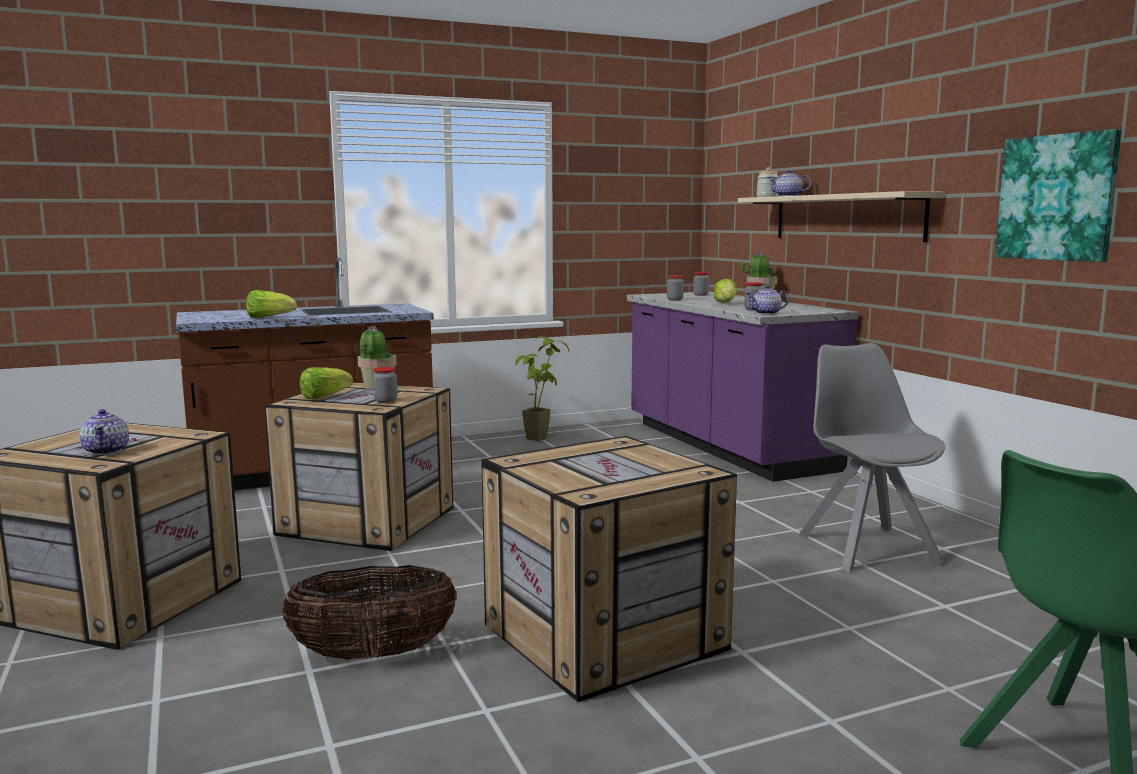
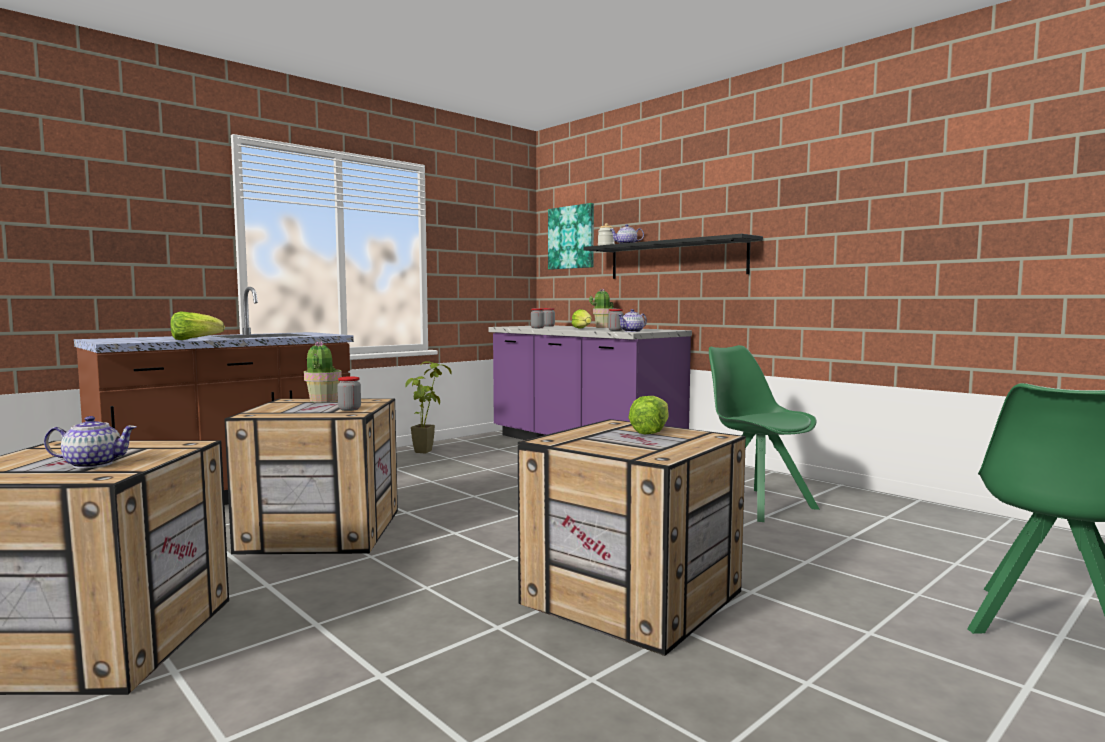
camera: 20 degrees left, 5 degrees down
teapot [79,409,129,455] -> teapot turned 60 degrees counterclockwise [44,416,136,469]
basket [282,565,457,660] -> none
lettuce [300,367,353,399] -> lettuce moved to [628,396,669,435]
beige shelf [738,191,945,242] -> black shelf [583,234,763,279]
grey chair [799,343,946,572] -> green chair [709,345,820,522]
picture [995,129,1122,262] -> picture moved to [548,203,594,270]

